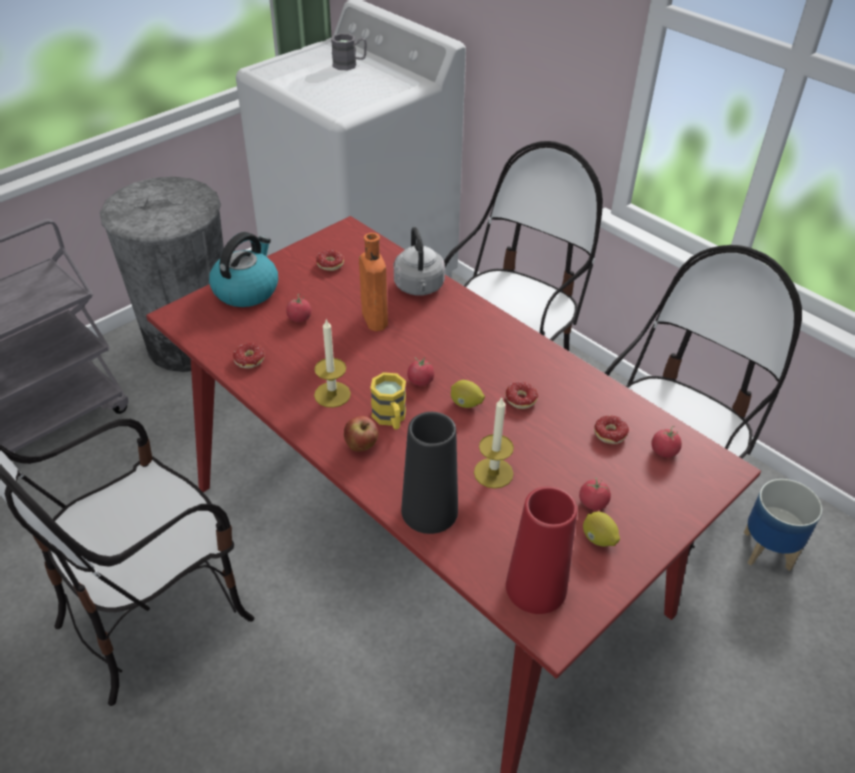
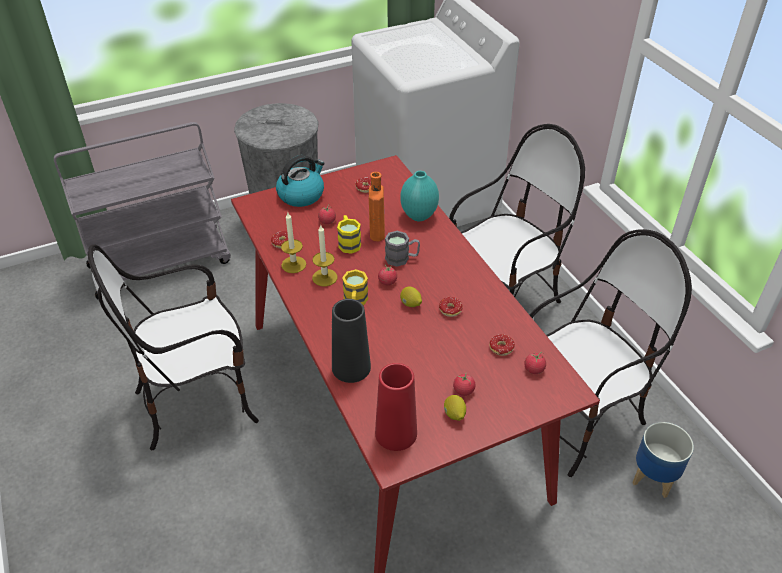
camera: 20 degrees right, 0 degrees up
grey mug [331,33,367,71] -> grey mug moved to [385,231,420,267]
apple [344,416,378,452] -> none
grey kettle [394,227,445,296] -> turquoise vase [400,171,439,221]
candle [474,396,514,489] -> candle moved to [281,213,306,273]
none -> yellow mug [337,215,361,254]

